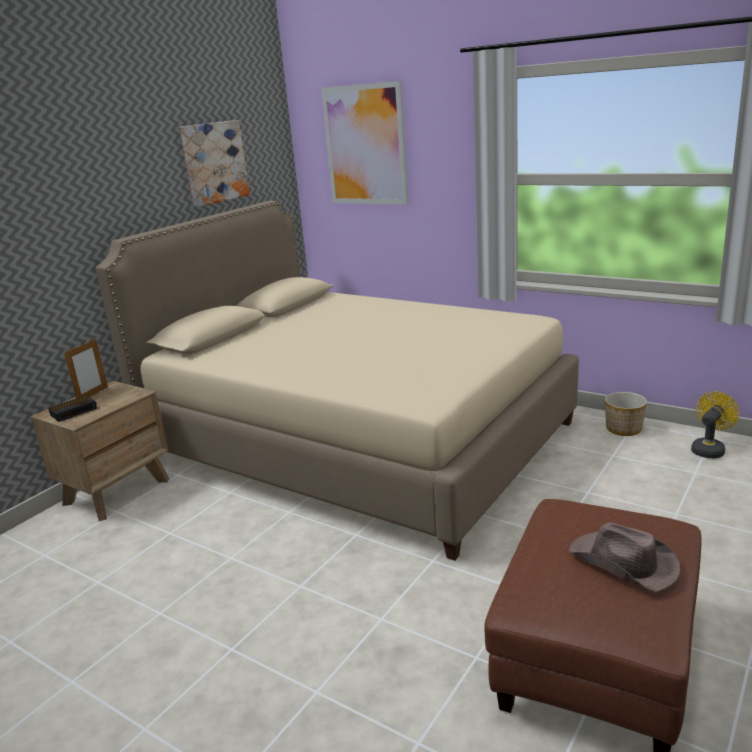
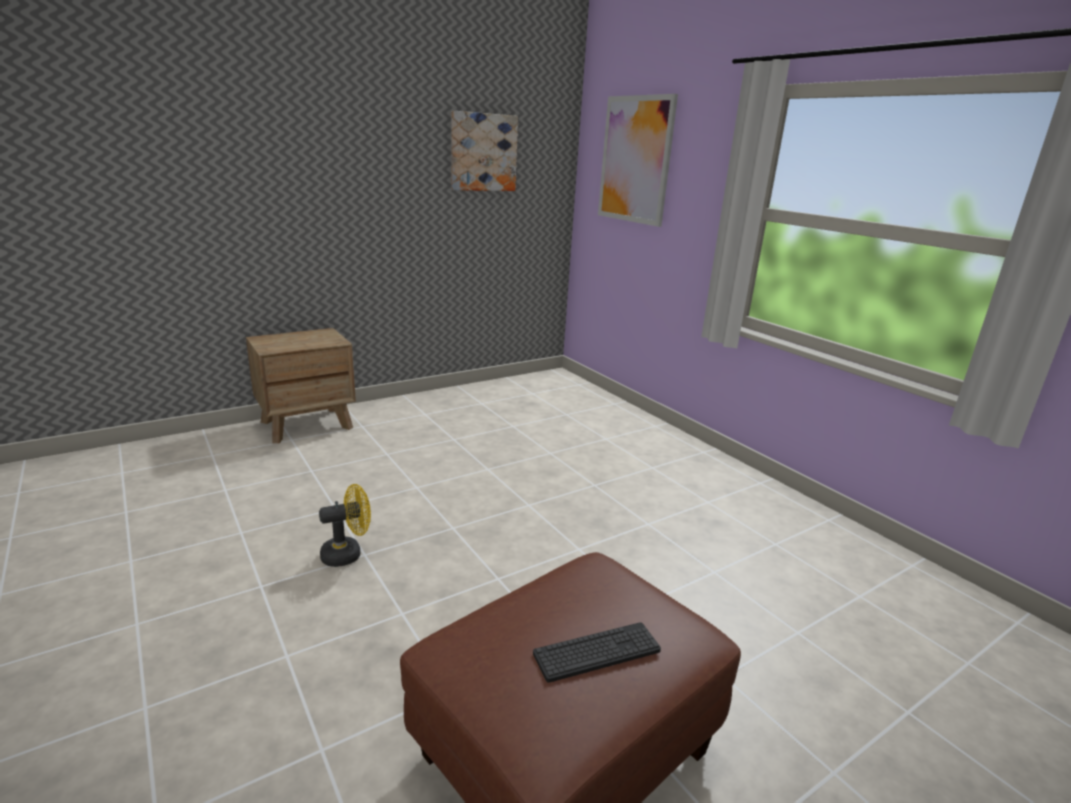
camera: 20 degrees right, 0 degrees up
alarm clock [48,395,97,422] -> none
picture frame [64,339,108,398] -> none
beige bed [96,201,579,561] -> none
brown hat [569,522,681,592] -> keyboard [533,622,661,683]
planter [605,392,647,436] -> none
yellow fan [691,392,739,458] -> yellow fan moved to [319,484,371,567]

